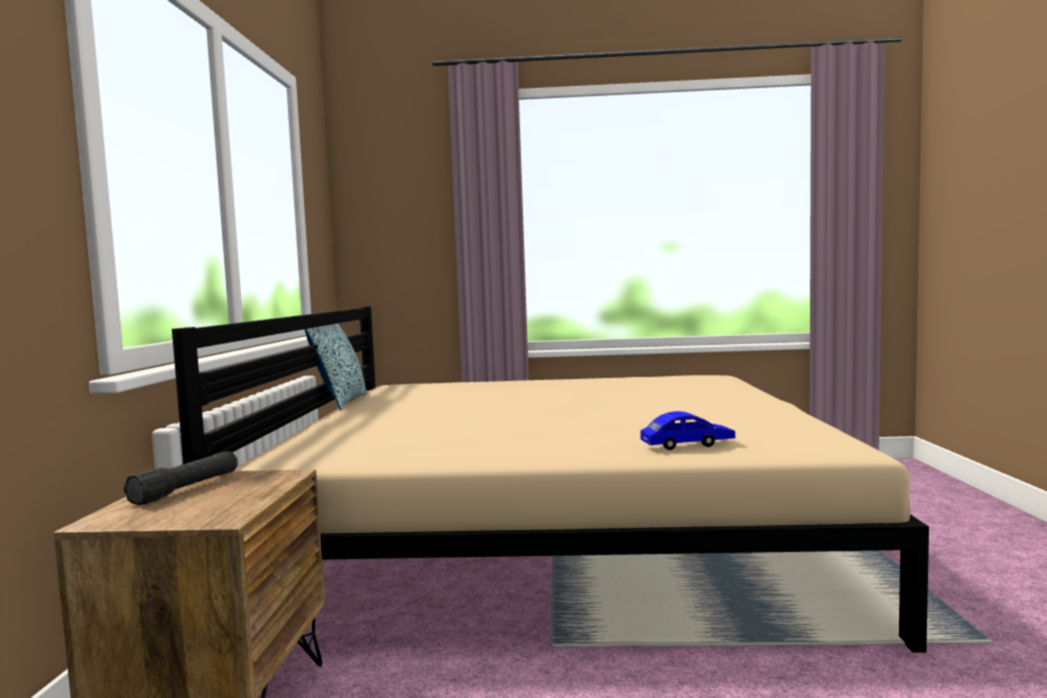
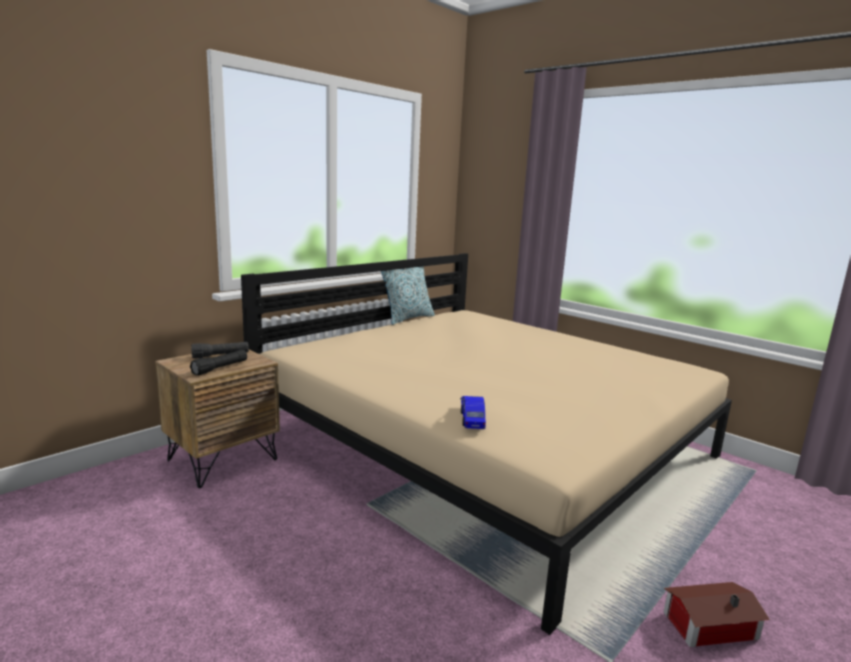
camera: 40 degrees right, 10 degrees up
blue toy car [640,411,735,450] -> blue toy car turned 120 degrees counterclockwise [460,396,486,429]
none -> black flashlight [190,350,247,375]
none -> toy house [663,582,770,647]

